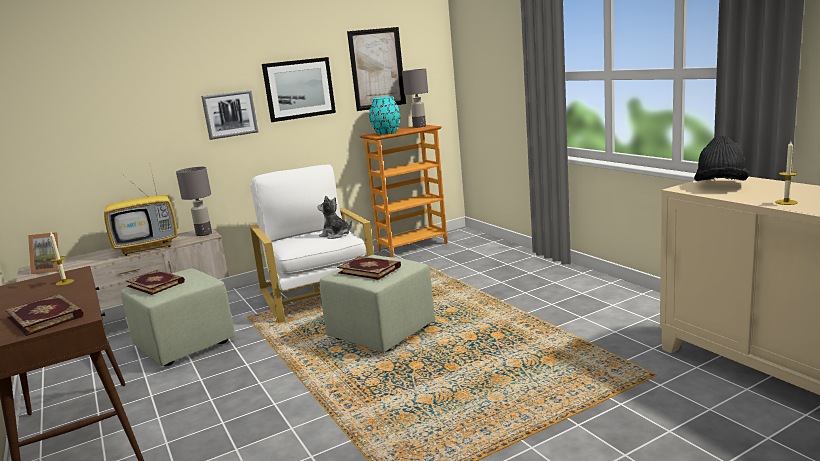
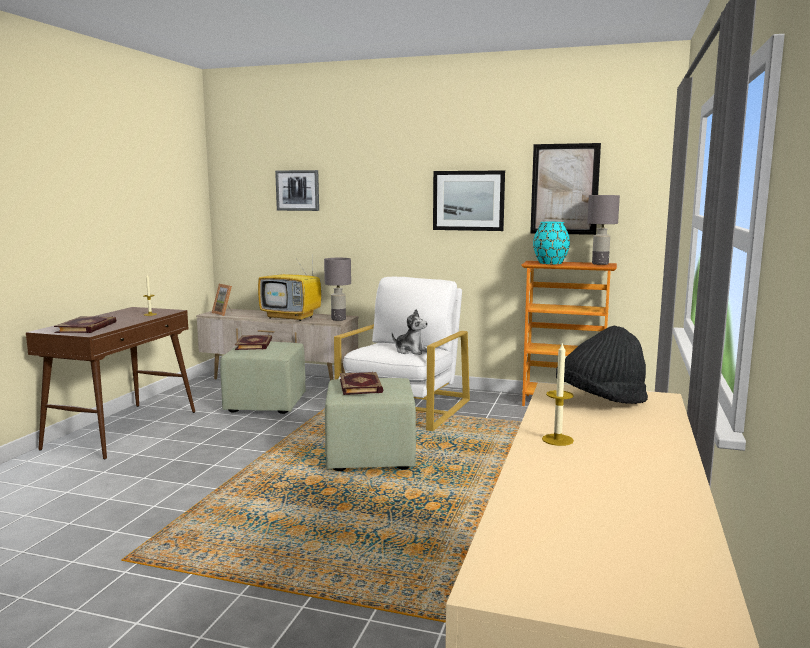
camera: 45 degrees right, 5 degrees down
picture [201,90,258,140] -> picture moved to [275,170,319,211]
plush toy [317,196,352,239] -> plush toy turned 135 degrees clockwise [392,309,428,355]

